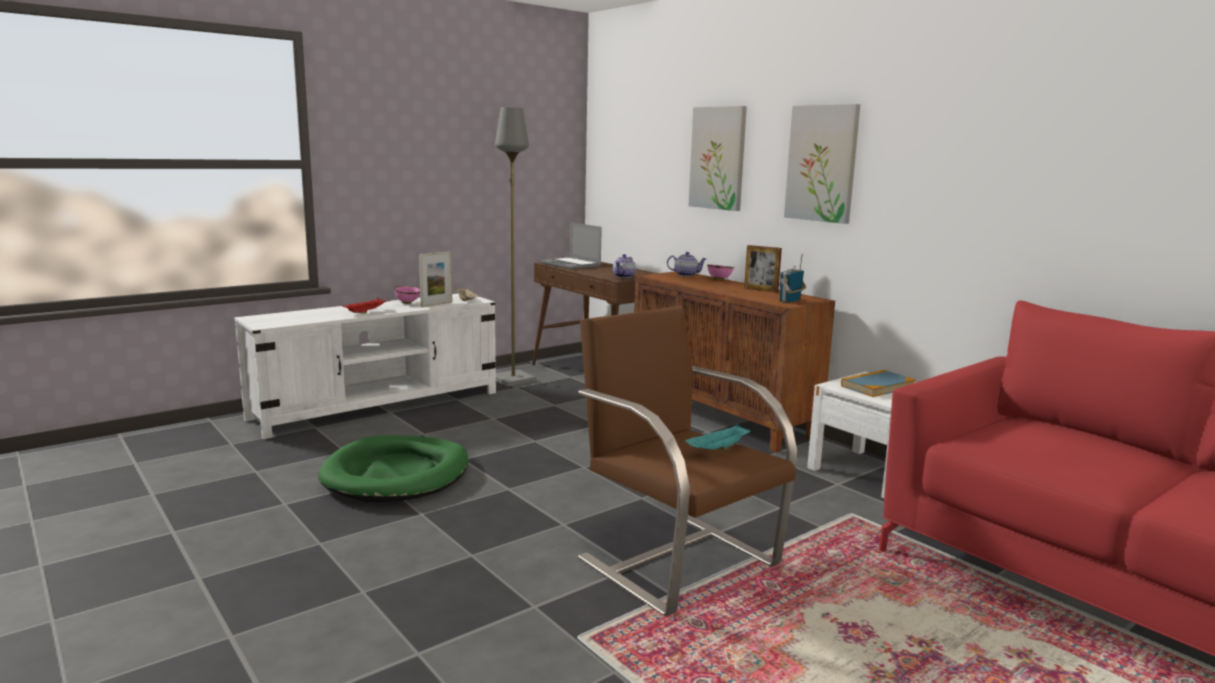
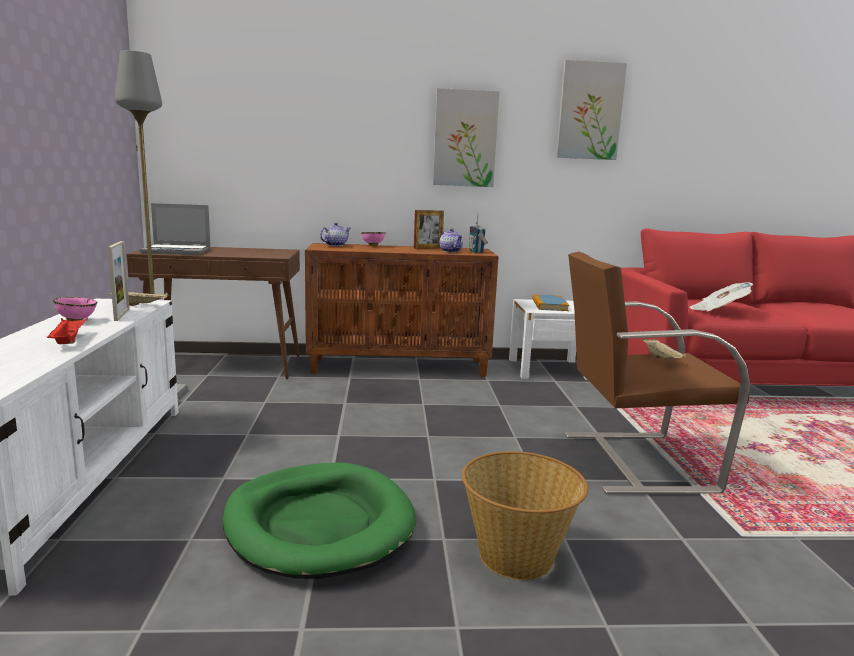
camera: 55 degrees left, 0 degrees up
teapot [613,254,636,278] -> teapot moved to [439,228,463,253]
turquoise tray [685,424,750,450] -> beige tray [642,338,686,359]
picture [689,106,747,211] -> picture moved to [556,60,627,160]
none -> basket [462,451,588,580]
none -> newspaper [690,282,754,311]

